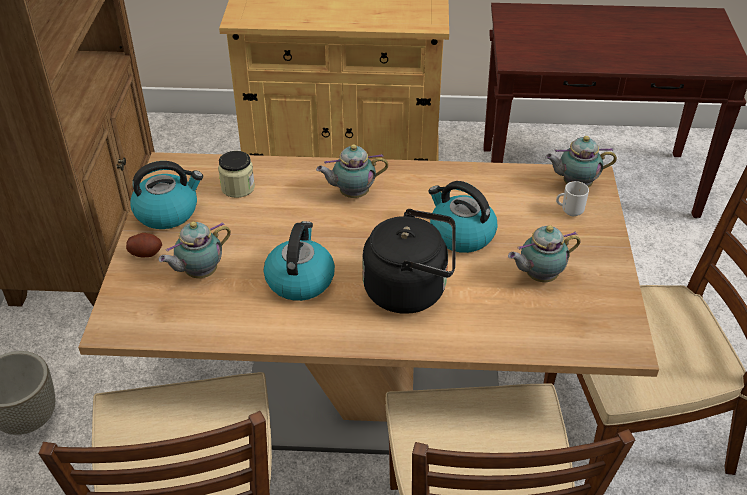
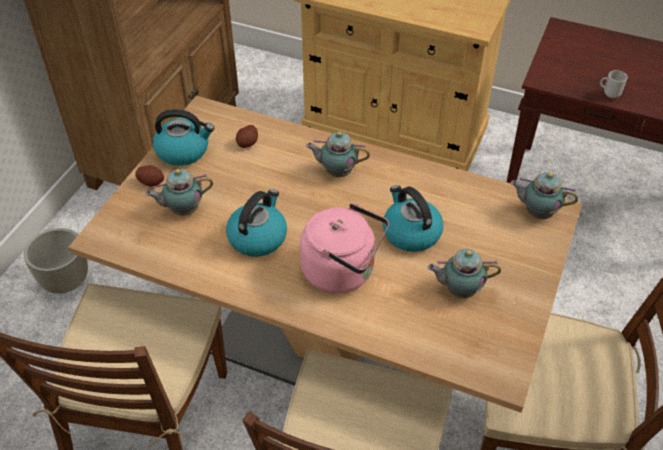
camera: 20 degrees right, 5 degrees up
jar [218,151,255,198] -> potato [236,125,258,148]
black kettle [362,209,455,314] -> pink kettle [300,203,389,293]
mug [556,181,589,216] -> mug moved to [600,70,628,98]

